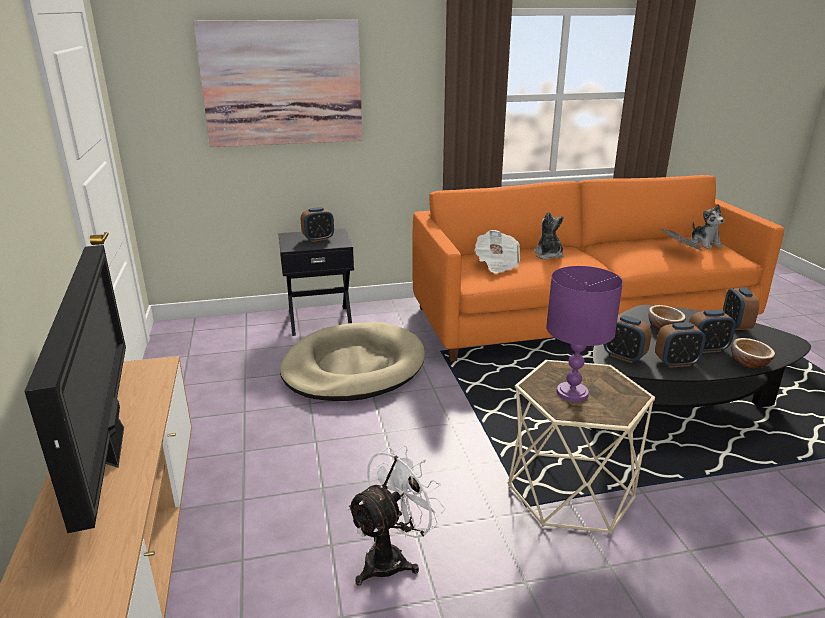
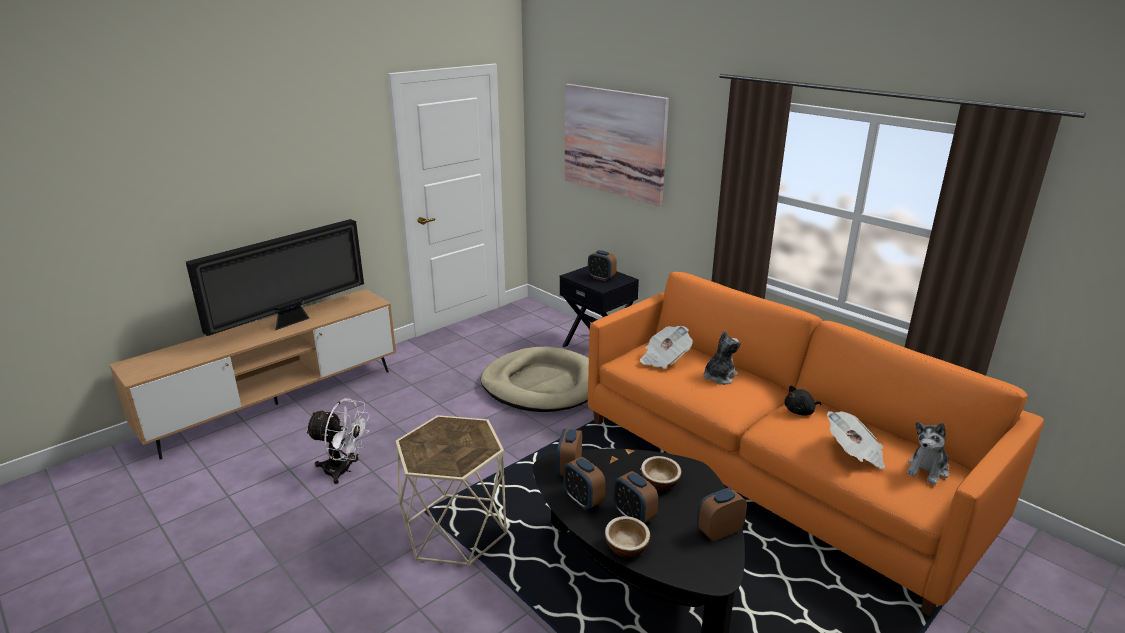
camera: 60 degrees right, 0 degrees up
purple table lamp [546,266,623,402] -> none
none -> black plush toy [784,386,822,416]

